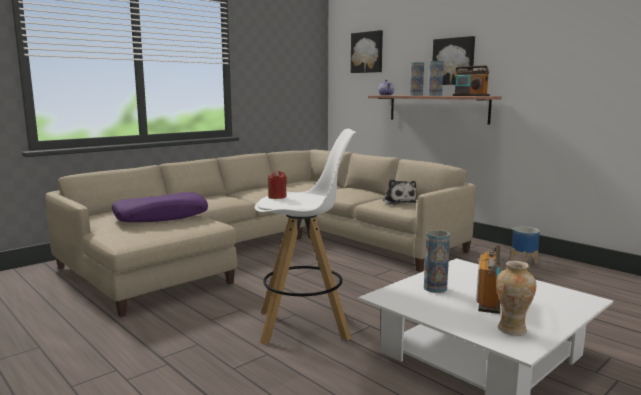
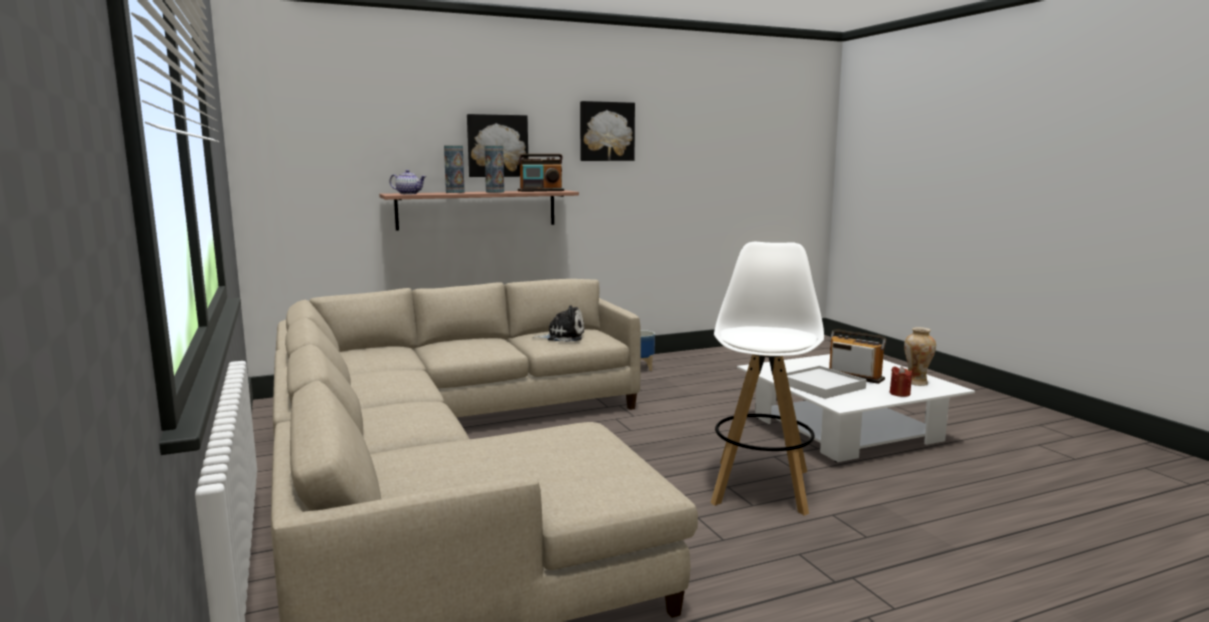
camera: 70 degrees left, 0 degrees up
purple pillow [112,192,208,222] -> none
red candle [267,170,287,199] -> red candle moved to [890,366,912,397]
picture [351,30,383,73] -> picture moved to [580,101,635,161]
vase [424,230,450,293] -> white tray [787,366,867,399]

